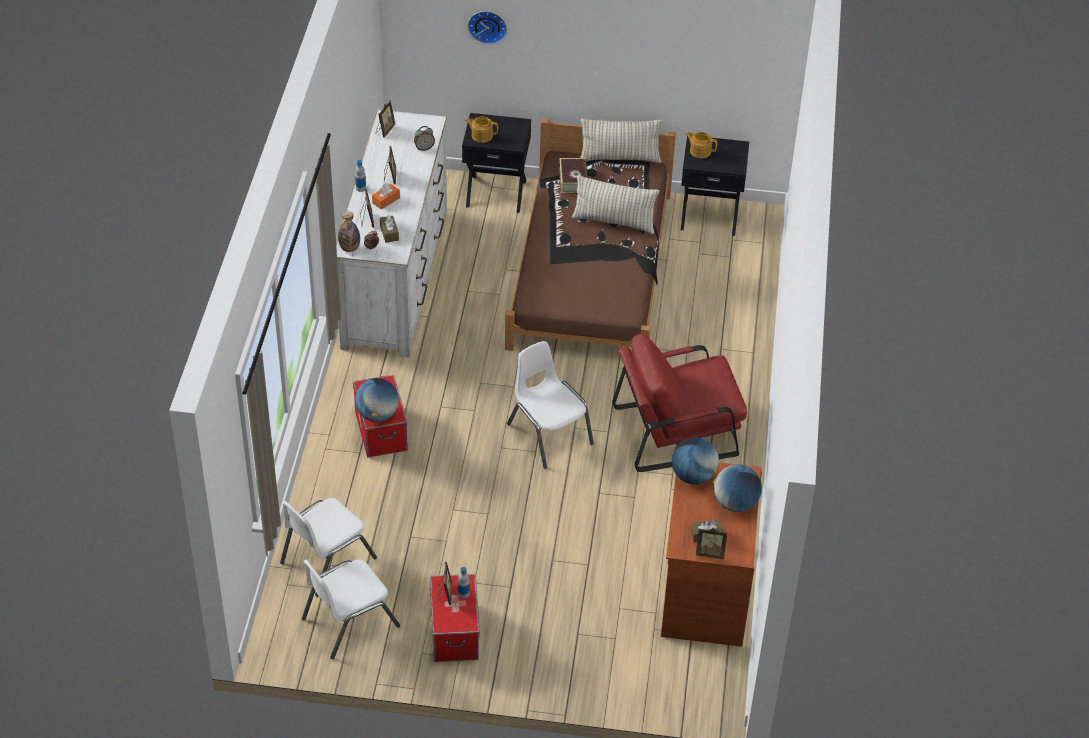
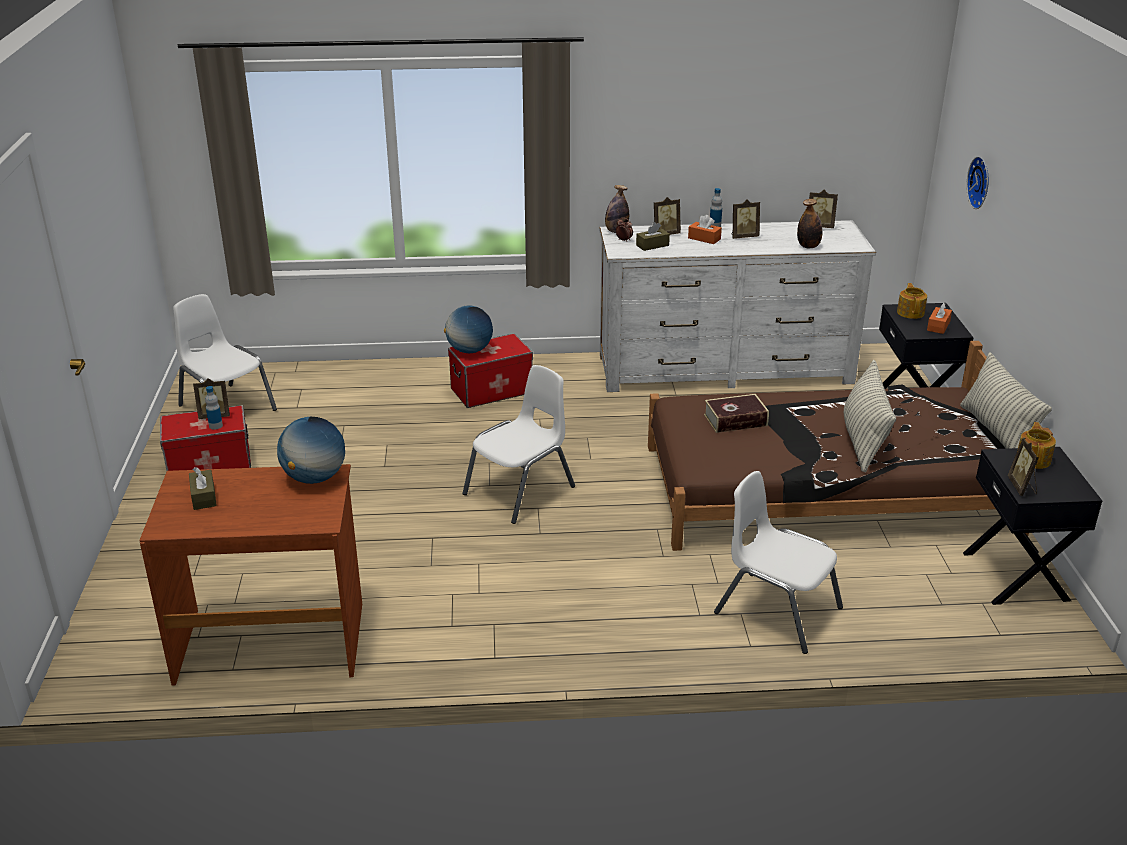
camera: 80 degrees right, 15 degrees down
white chair [280,498,377,597] -> white chair moved to [714,471,843,654]
alarm clock [414,126,435,151] -> bottle [797,199,822,248]
book [559,158,587,193] -> book moved to [704,394,769,433]
red armchair [612,334,747,472] -> none
picture frame [696,528,727,559] -> picture frame moved to [1008,438,1039,496]
globe [713,464,762,512] -> none
none -> orange tissue box [927,303,952,334]

